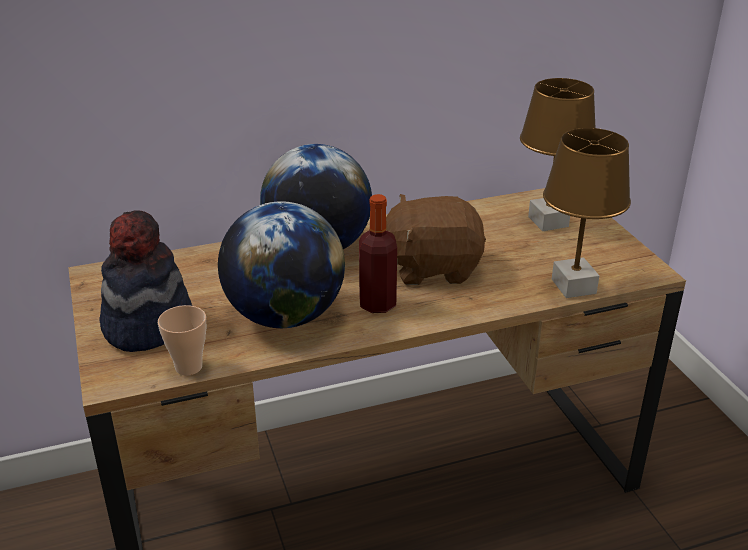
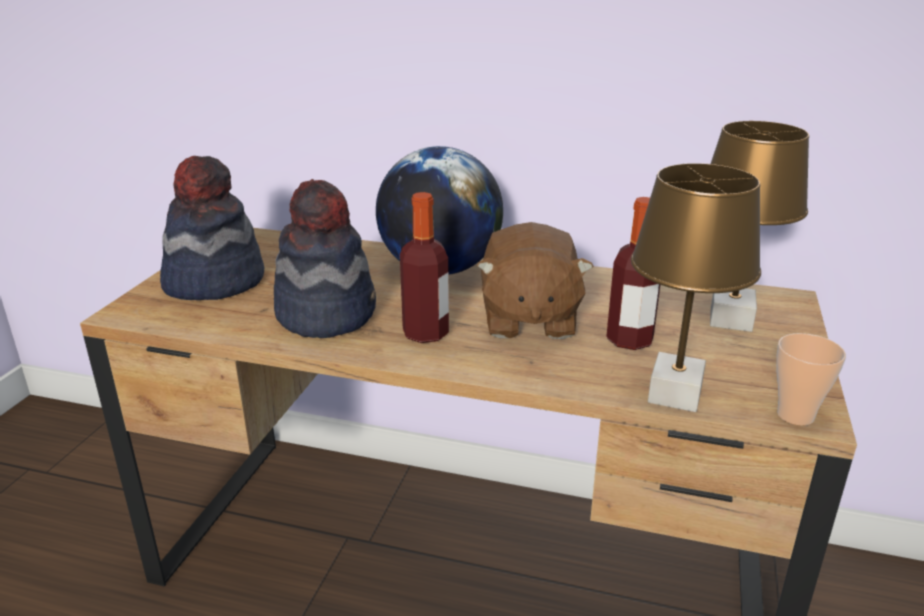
camera: 35 degrees right, 5 degrees down
cup [158,305,206,376] -> cup moved to [776,333,846,426]
globe [218,201,345,328] -> hat [274,179,376,338]
brown plush toy [386,194,486,285] -> brown plush toy turned 120 degrees counterclockwise [477,222,594,339]
none -> bottle [606,197,660,350]

